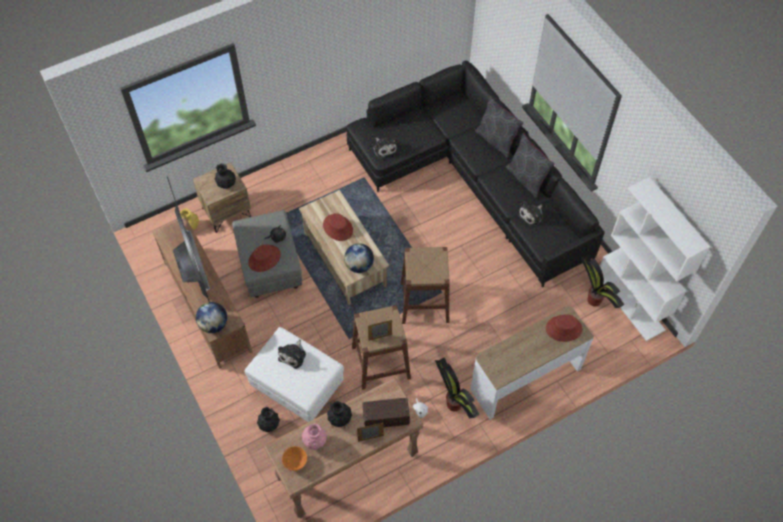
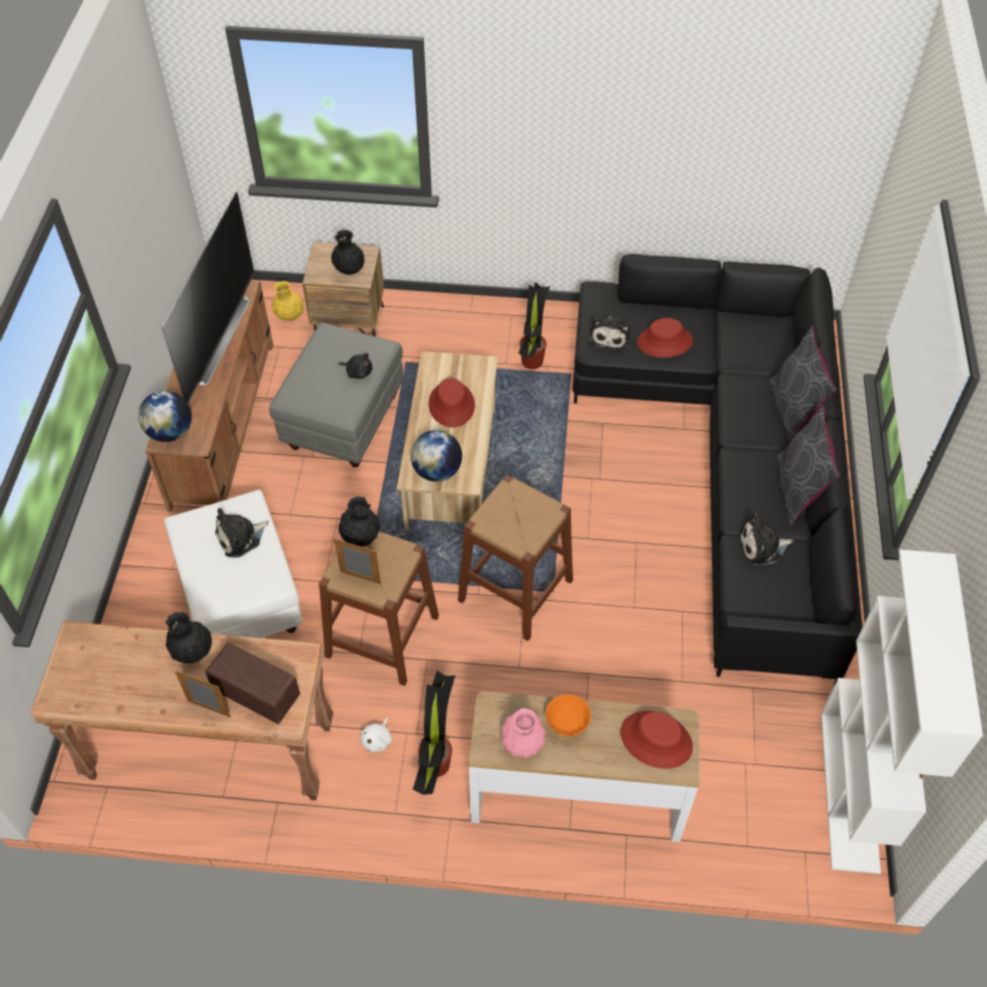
camera: 35 degrees right, 5 degrees down
red hat [248,244,281,272] -> red hat moved to [637,318,693,358]
black vase [257,407,280,432] -> black vase moved to [338,496,380,547]
orange bowl [282,446,307,471] -> orange bowl moved to [546,694,591,737]
pink vase [302,424,327,450] -> pink vase moved to [501,708,546,758]
potted plant [579,254,624,308] -> potted plant moved to [519,283,550,369]

